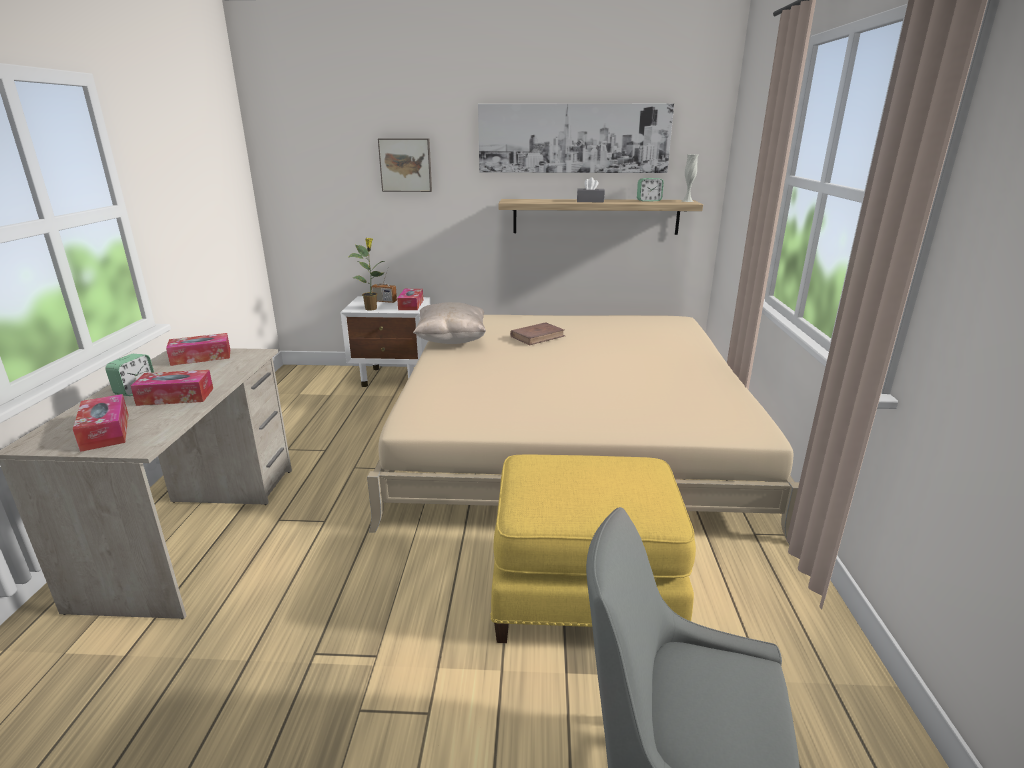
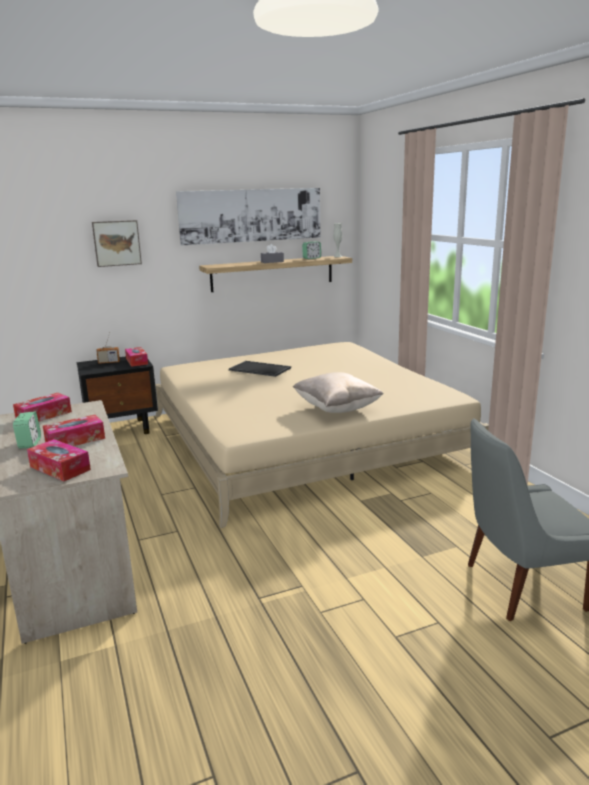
camera: 25 degrees left, 5 degrees down
white nightstand [340,296,431,387] -> black nightstand [77,356,158,434]
potted plant [348,238,385,311] -> none
beige pillow [413,302,486,344] -> beige pillow moved to [292,372,384,413]
yellow ottoman [491,454,696,643] -> none
brown book [510,322,565,345] -> tray [229,361,291,377]

